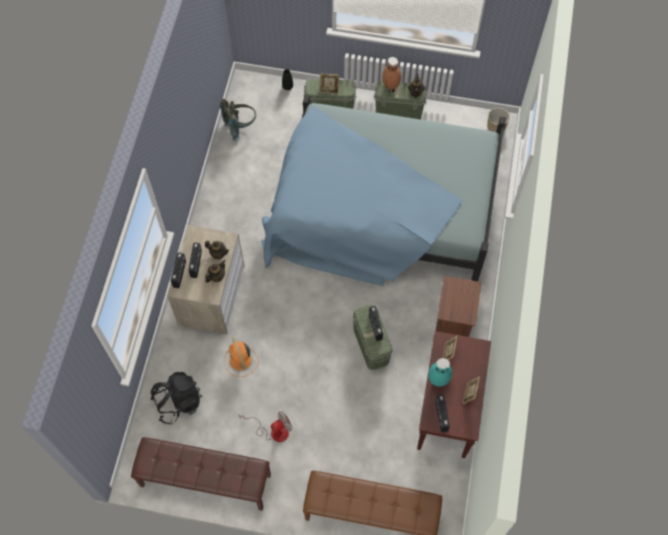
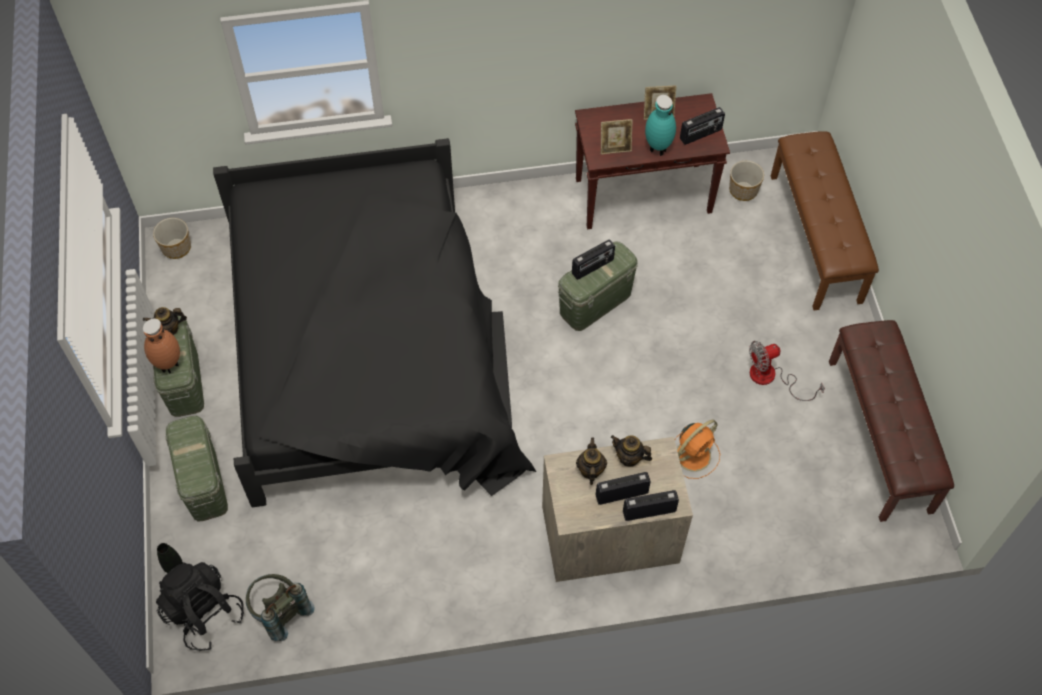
camera: 110 degrees left, 5 degrees down
black backpack [151,372,202,424] -> black backpack moved to [156,562,244,651]
fan [239,411,292,442] -> fan turned 60 degrees counterclockwise [749,341,825,401]
blue bed [261,95,506,286] -> black bed [213,138,536,508]
picture frame [319,73,340,94] -> none
brown nightstand [436,276,482,337] -> none
none -> planter [729,161,764,201]

